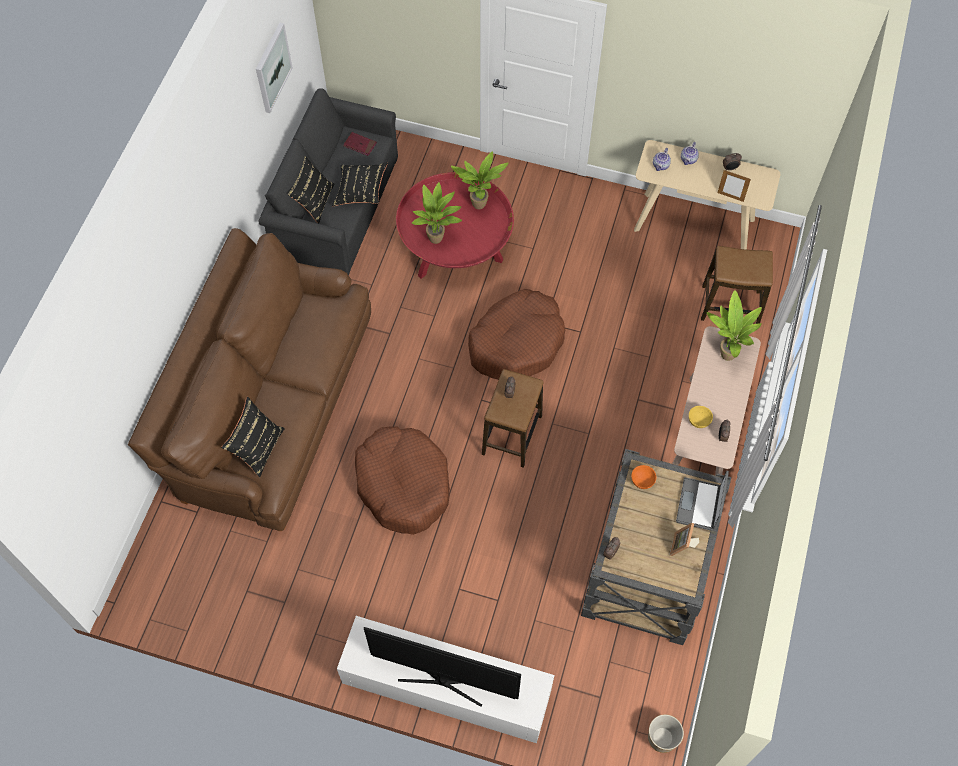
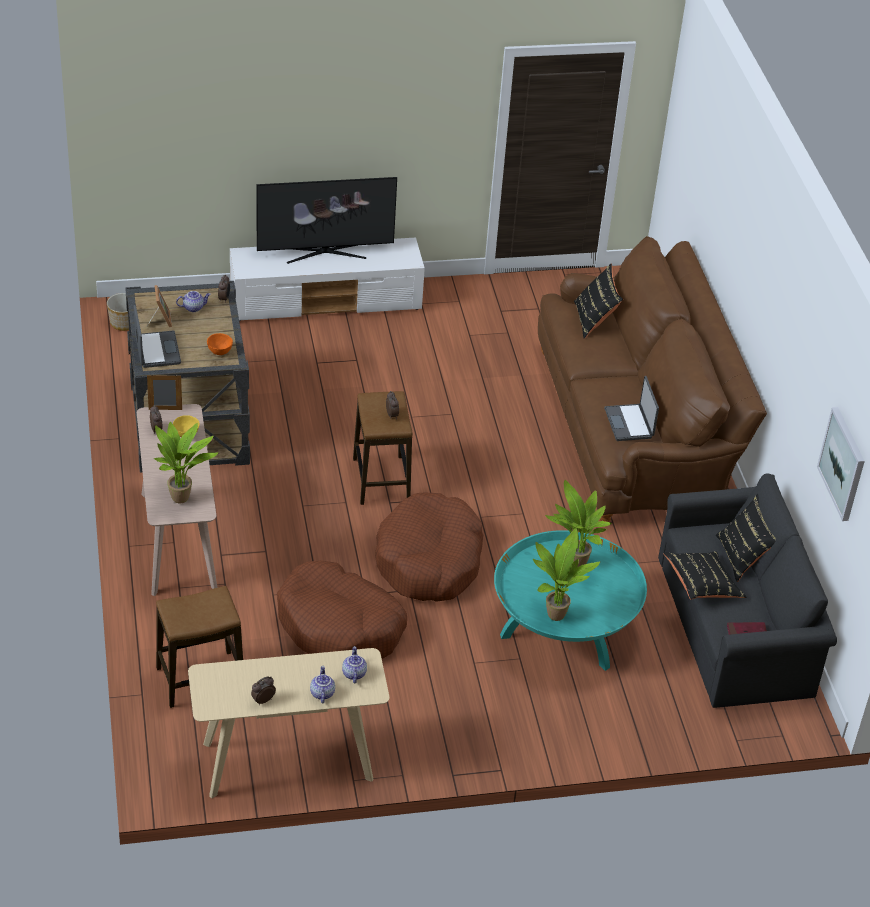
camera: 150 degrees right, 20 degrees down
brown dog bed [355,426,450,535] -> brown dog bed moved to [277,560,407,659]
red coffee table [396,172,514,279] -> turquoise coffee table [494,530,647,671]
picture frame [717,170,751,202] -> picture frame moved to [147,374,182,410]
none -> teapot [176,291,211,312]
none -> laptop [604,376,659,441]

